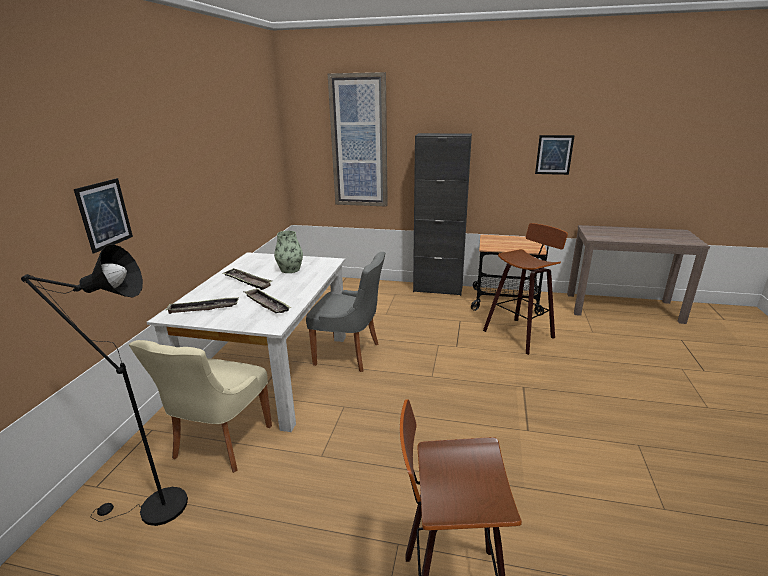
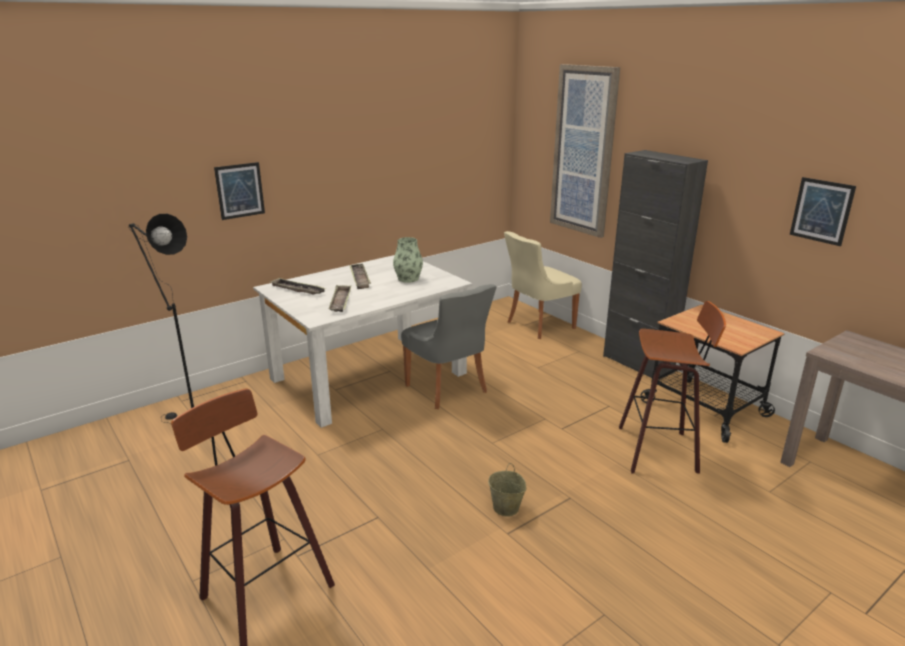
camera: 40 degrees right, 0 degrees up
beige chair [129,340,272,473] -> beige chair moved to [504,231,582,339]
none -> beige bucket [488,463,527,517]

